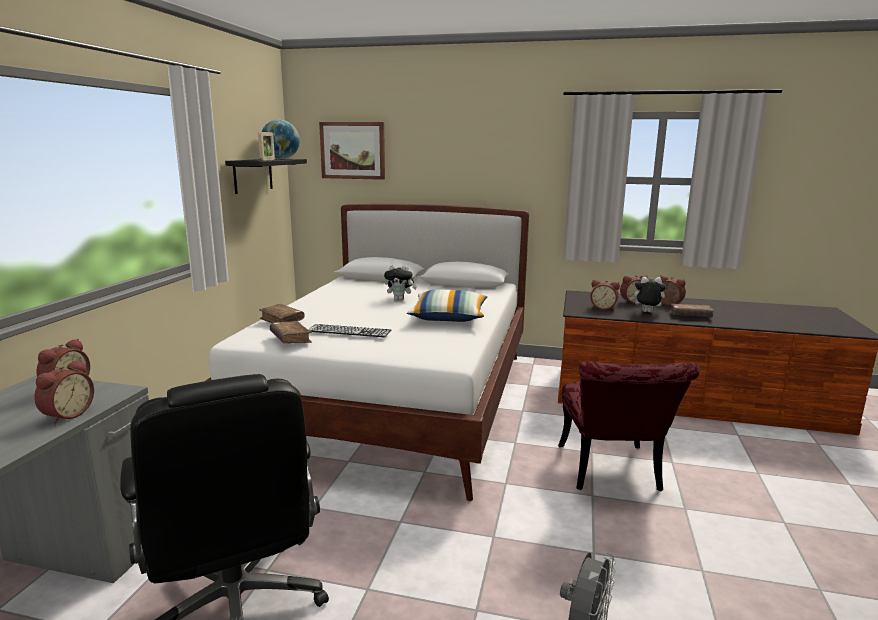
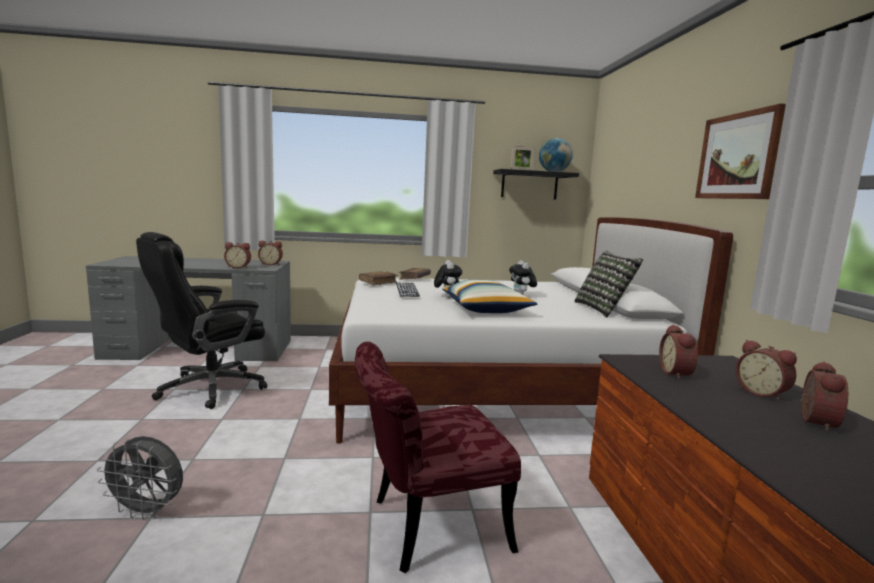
camera: 70 degrees right, 5 degrees down
picture [319,122,385,180] -> picture moved to [695,104,786,199]
plush toy [630,277,666,312] -> plush toy moved to [434,260,462,298]
brown book [669,303,713,317] -> none
none -> pillow [574,251,643,318]

